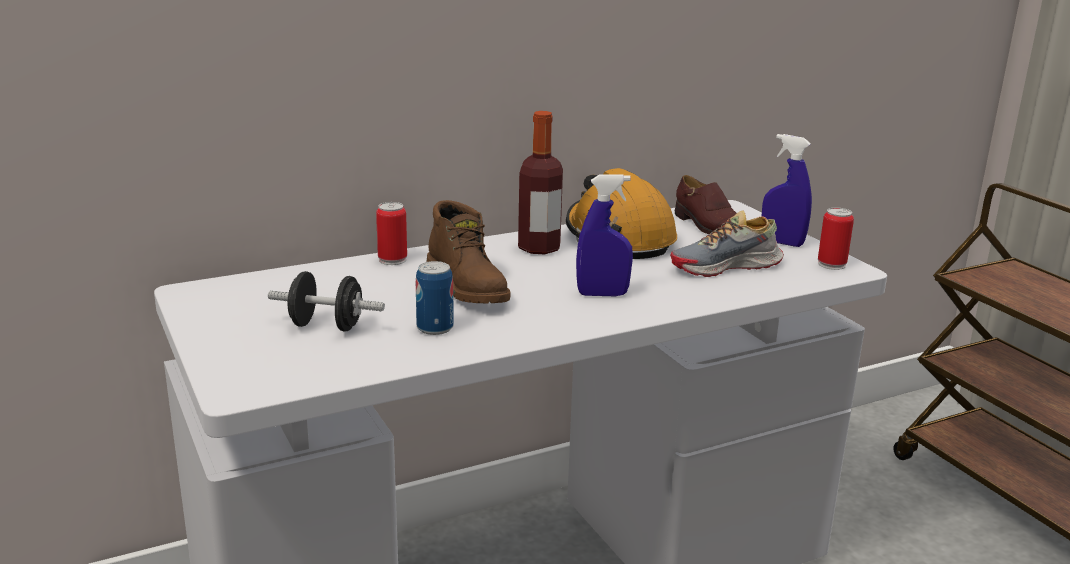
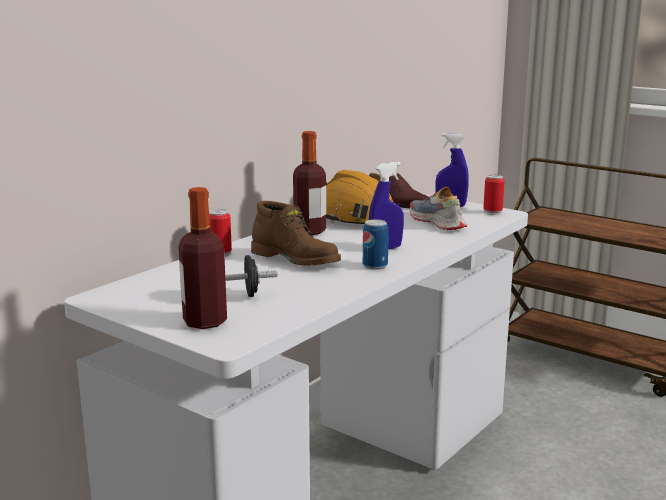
camera: 25 degrees left, 5 degrees down
can [416,261,454,335] -> can moved to [363,219,389,270]
shoe [670,210,784,277] -> shoe turned 105 degrees clockwise [409,187,467,230]
none -> bottle [178,187,227,329]

